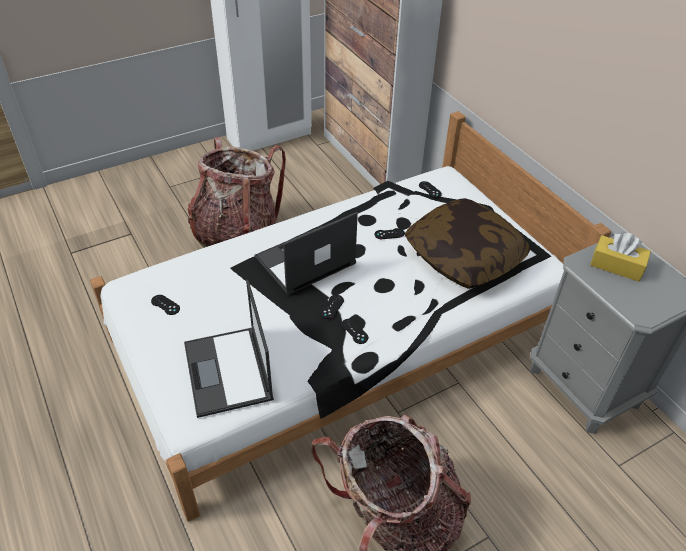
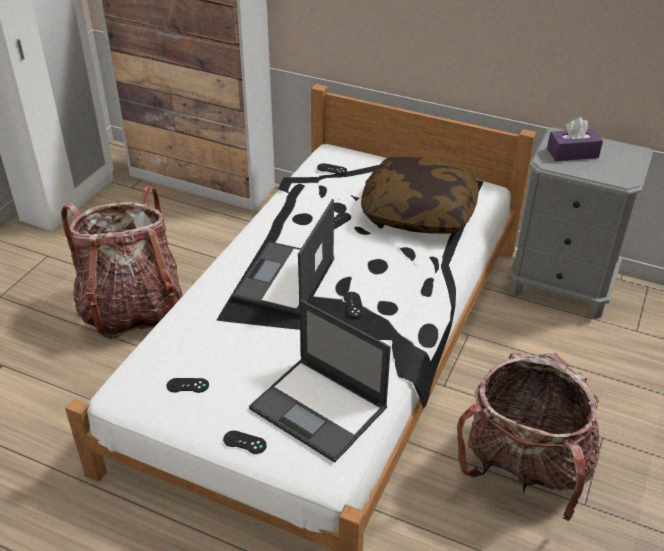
camera: 35 degrees left, 5 degrees down
black game controller [341,319,368,344] -> black game controller moved to [223,431,267,454]
yellow tissue box [590,233,651,282] -> purple tissue box [547,118,603,161]

